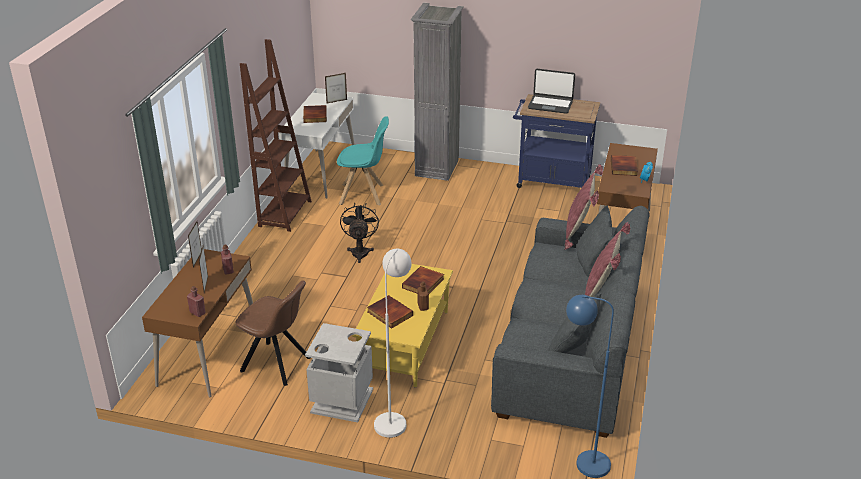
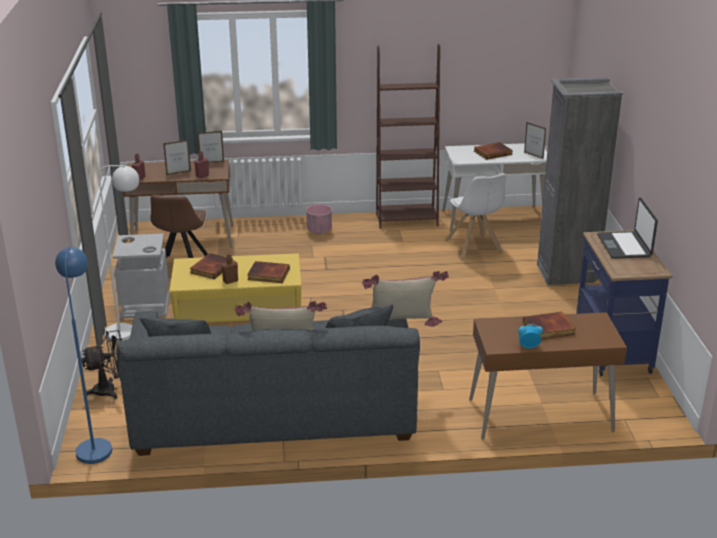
camera: 70 degrees right, 5 degrees down
turquoise chair [337,116,389,206] -> white chair [445,173,506,259]
black fan [340,202,379,263] -> black fan moved to [81,330,122,399]
none -> pink planter [306,204,332,234]

